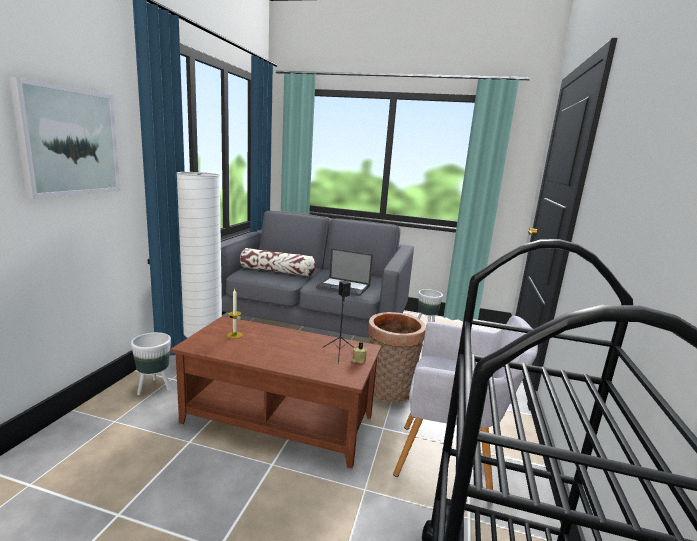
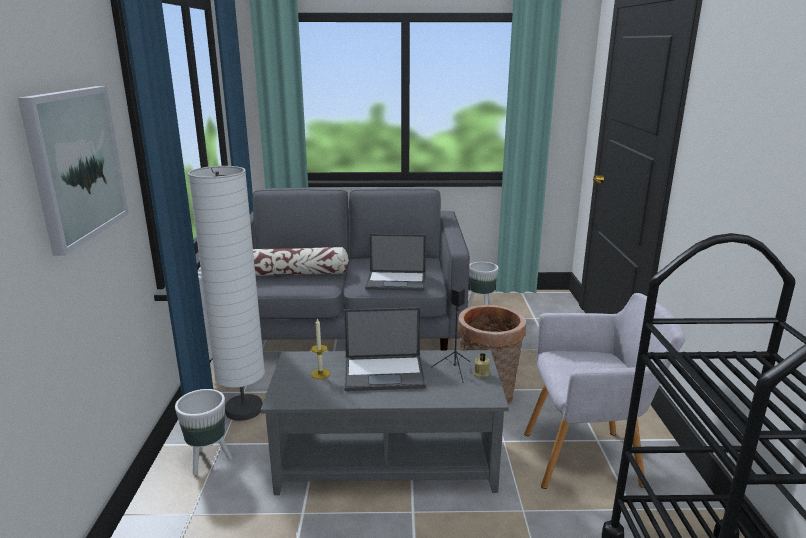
camera: 15 degrees left, 5 degrees up
brown coffee table [171,316,381,468] -> grey coffee table [261,350,509,495]
none -> laptop [344,307,426,391]

